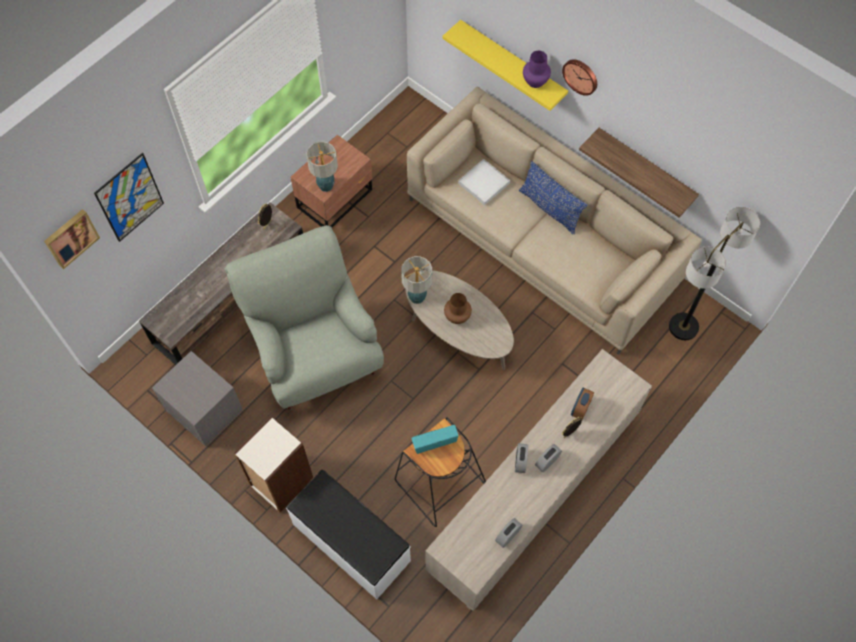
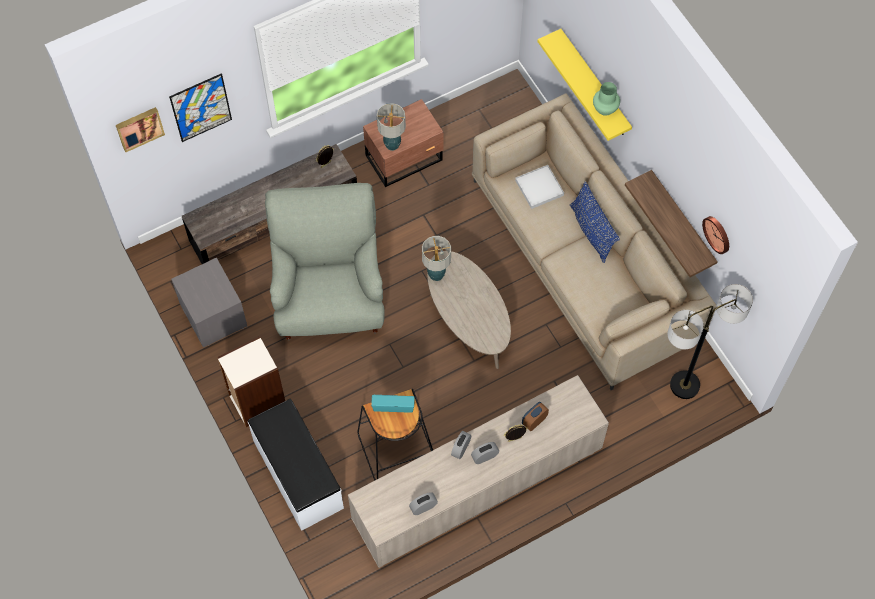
camera: 20 degrees right, 0 degrees up
brown vase [444,293,472,324] -> none
purple vase [523,51,551,88] -> green vase [593,82,620,116]
wall clock [562,59,597,96] -> wall clock moved to [702,216,729,254]

